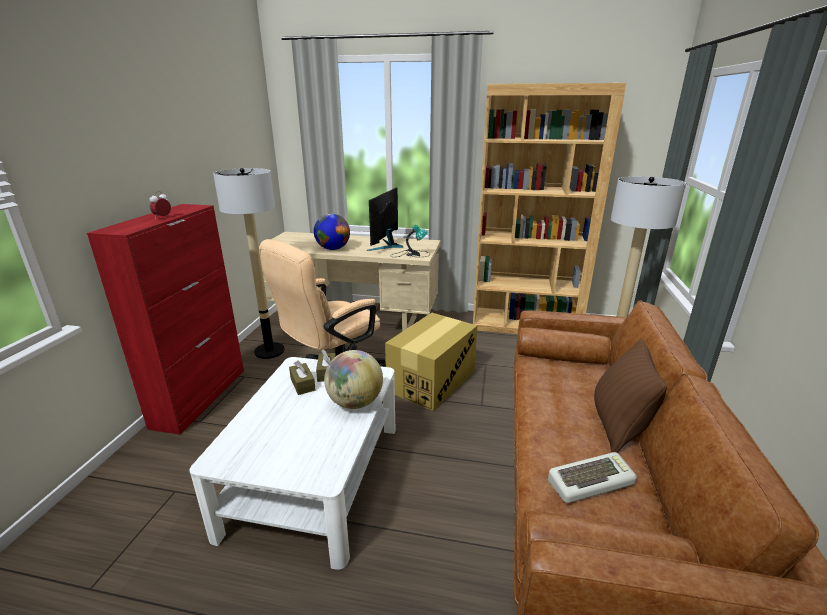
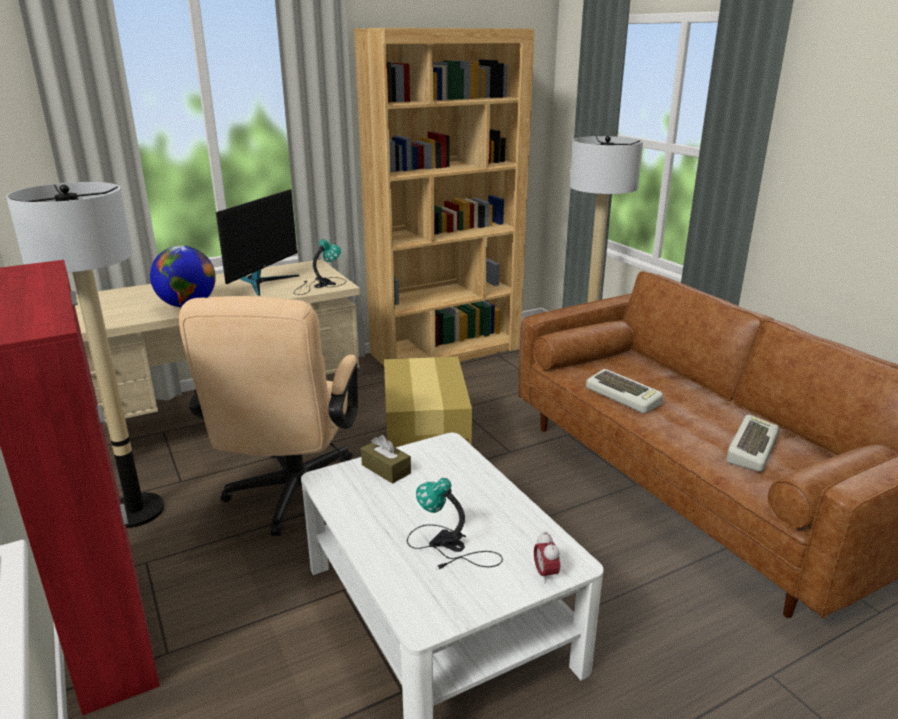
camera: 40 degrees left, 0 degrees up
alarm clock [150,191,171,219] -> alarm clock moved to [534,532,560,583]
brown tissue box [289,361,316,395] -> none
globe [324,350,383,409] -> none
monitor [367,187,403,251] -> monitor turned 135 degrees counterclockwise [216,189,299,296]
brown pillow [594,338,667,453] -> none
none -> table lamp [407,478,503,570]
none -> keyboard [586,369,663,413]

